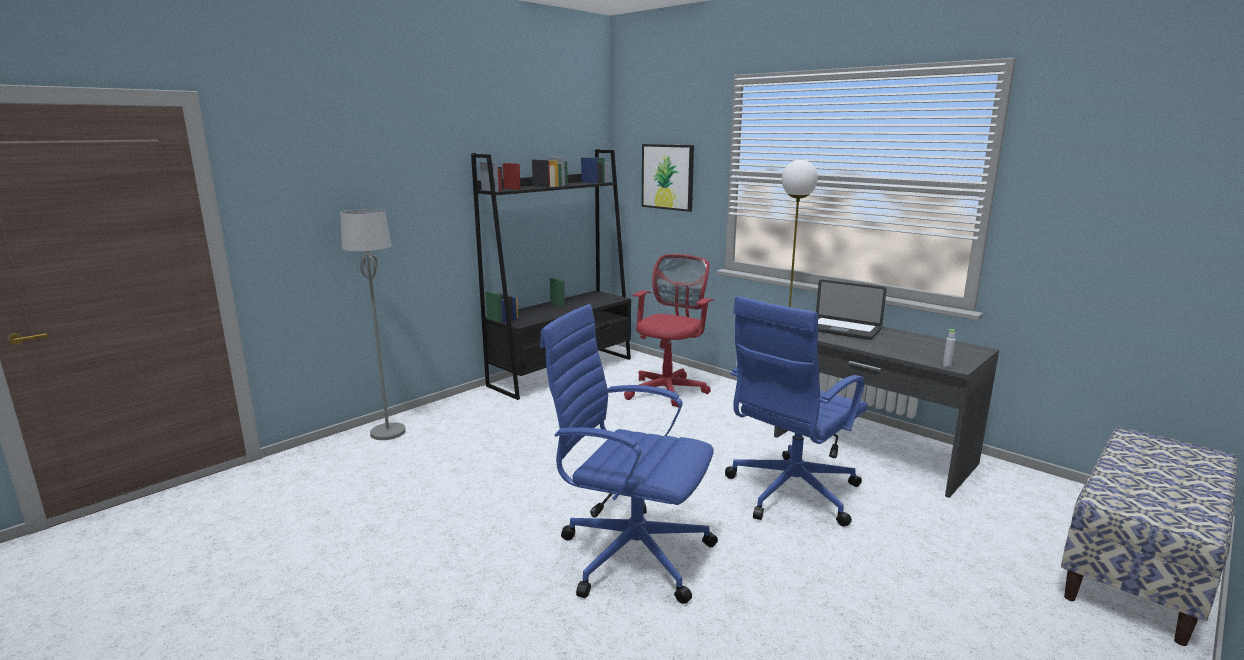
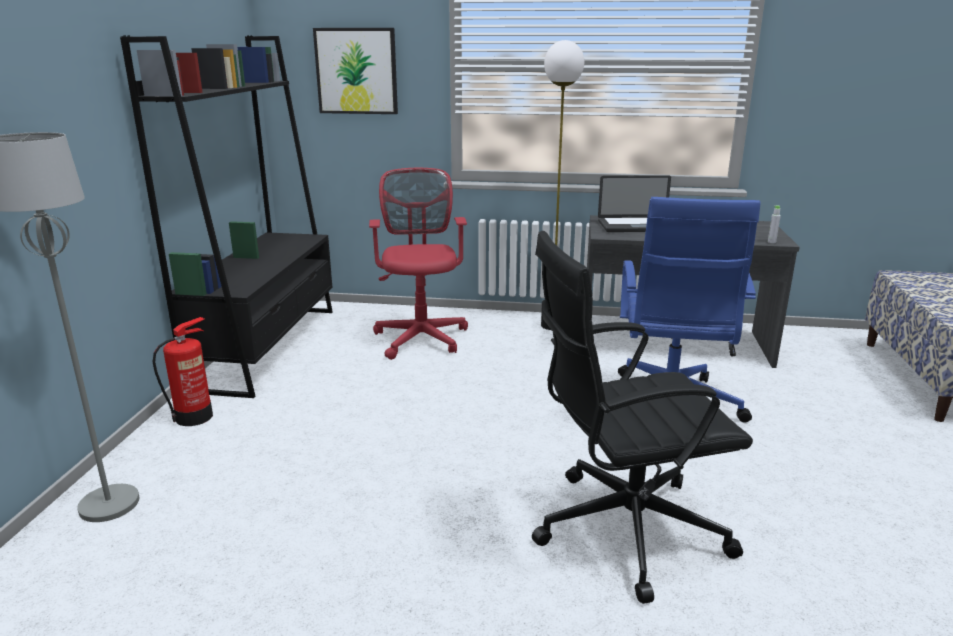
camera: 35 degrees left, 5 degrees up
blue office chair [540,304,718,604] -> black office chair [532,231,753,604]
none -> fire extinguisher [152,317,213,426]

